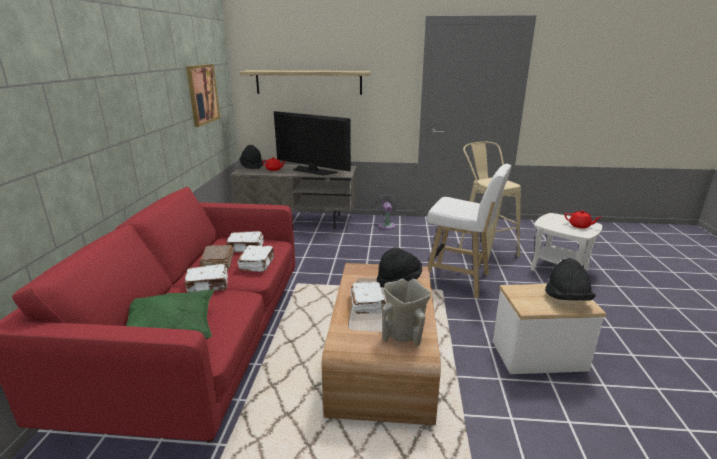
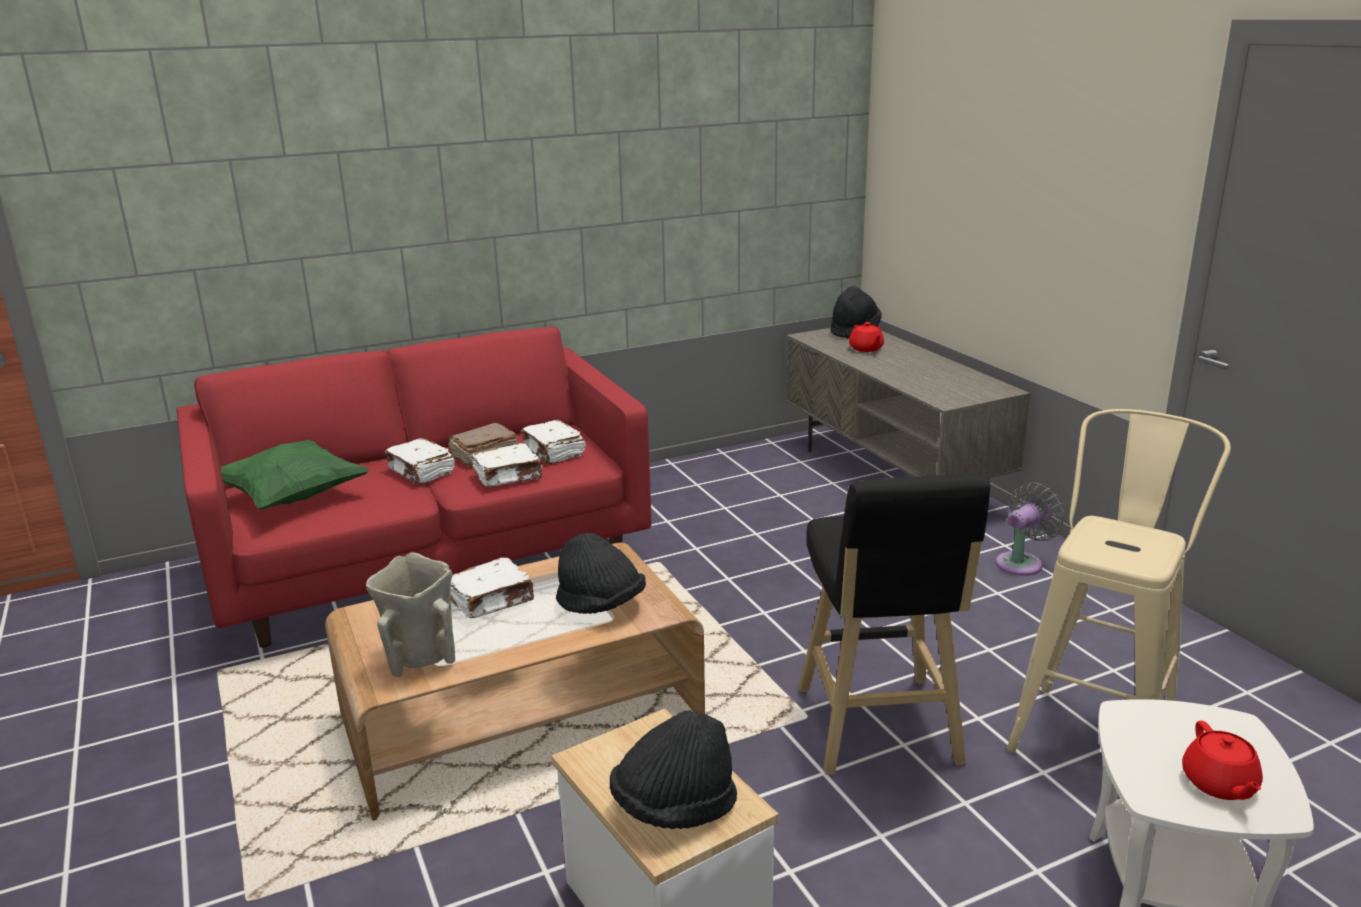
camera: 60 degrees right, 0 degrees up
picture [186,64,220,127] -> none
shelf [240,70,371,95] -> none
television [274,111,351,176] -> none
white stool [427,164,511,298] -> black stool [799,474,990,775]

